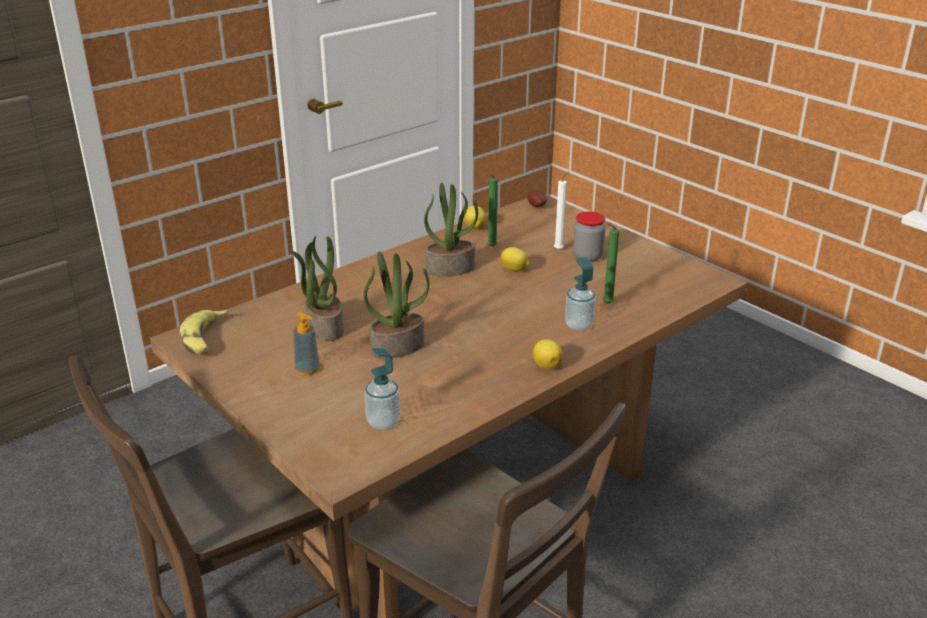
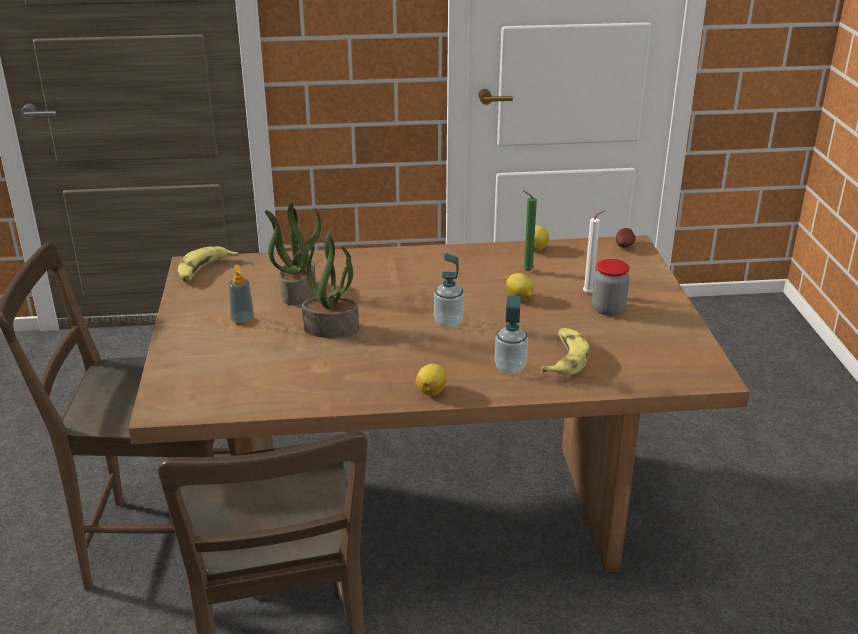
camera: 35 degrees right, 0 degrees up
soap dispenser [364,348,400,430] -> soap dispenser moved to [434,253,464,328]
potted plant [424,183,478,277] -> none
green candle [603,224,619,304] -> banana [540,328,589,375]

